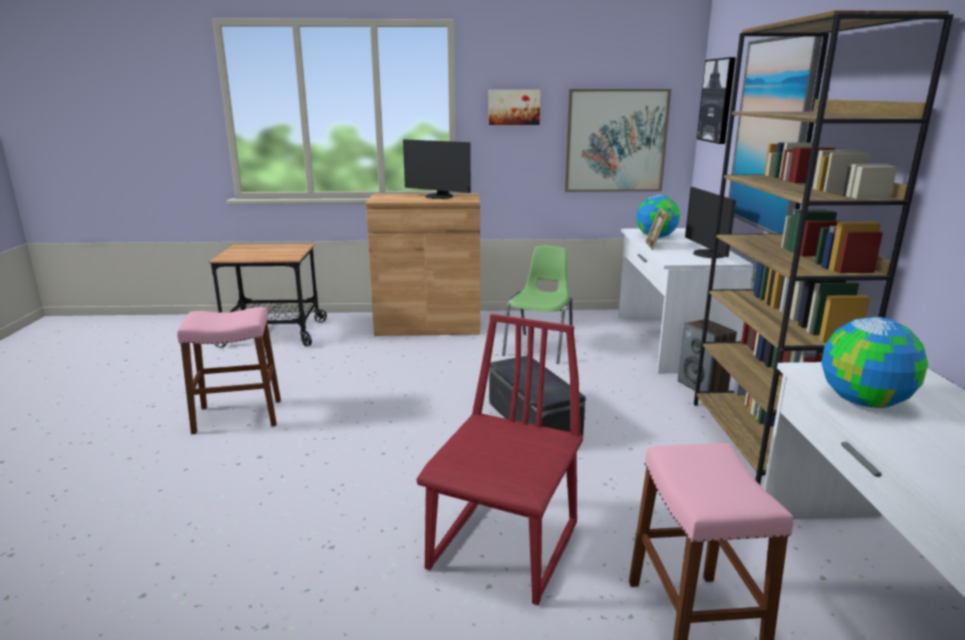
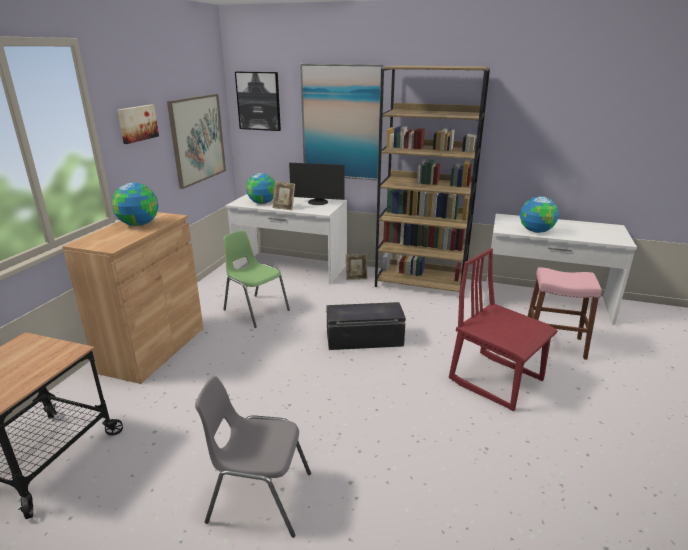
camera: 70 degrees left, 5 degrees up
pink stool [177,307,281,434] -> grey chair [195,376,311,538]
monitor [403,139,471,199] -> globe [111,182,158,226]
speaker [678,319,737,391] -> picture frame [346,254,367,280]

